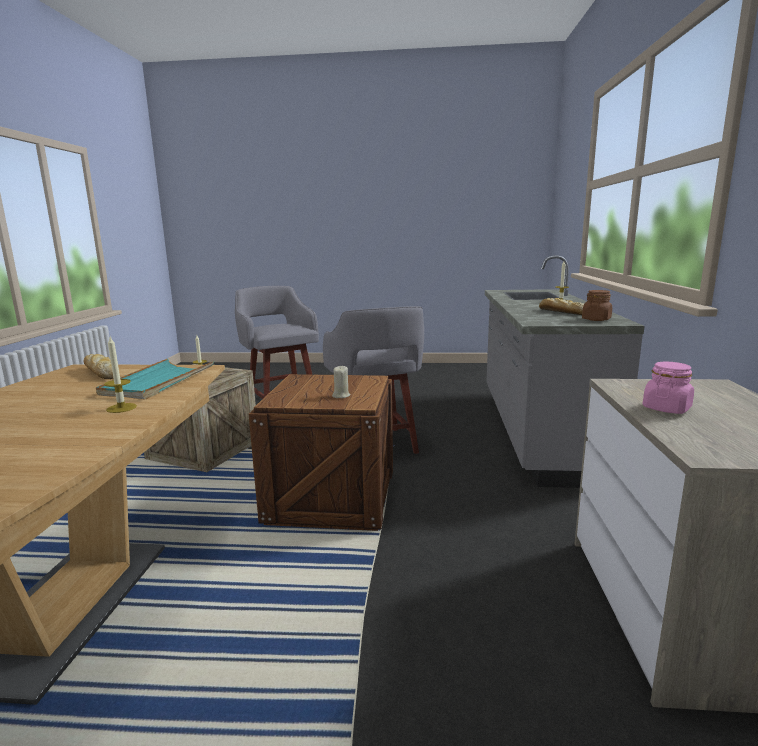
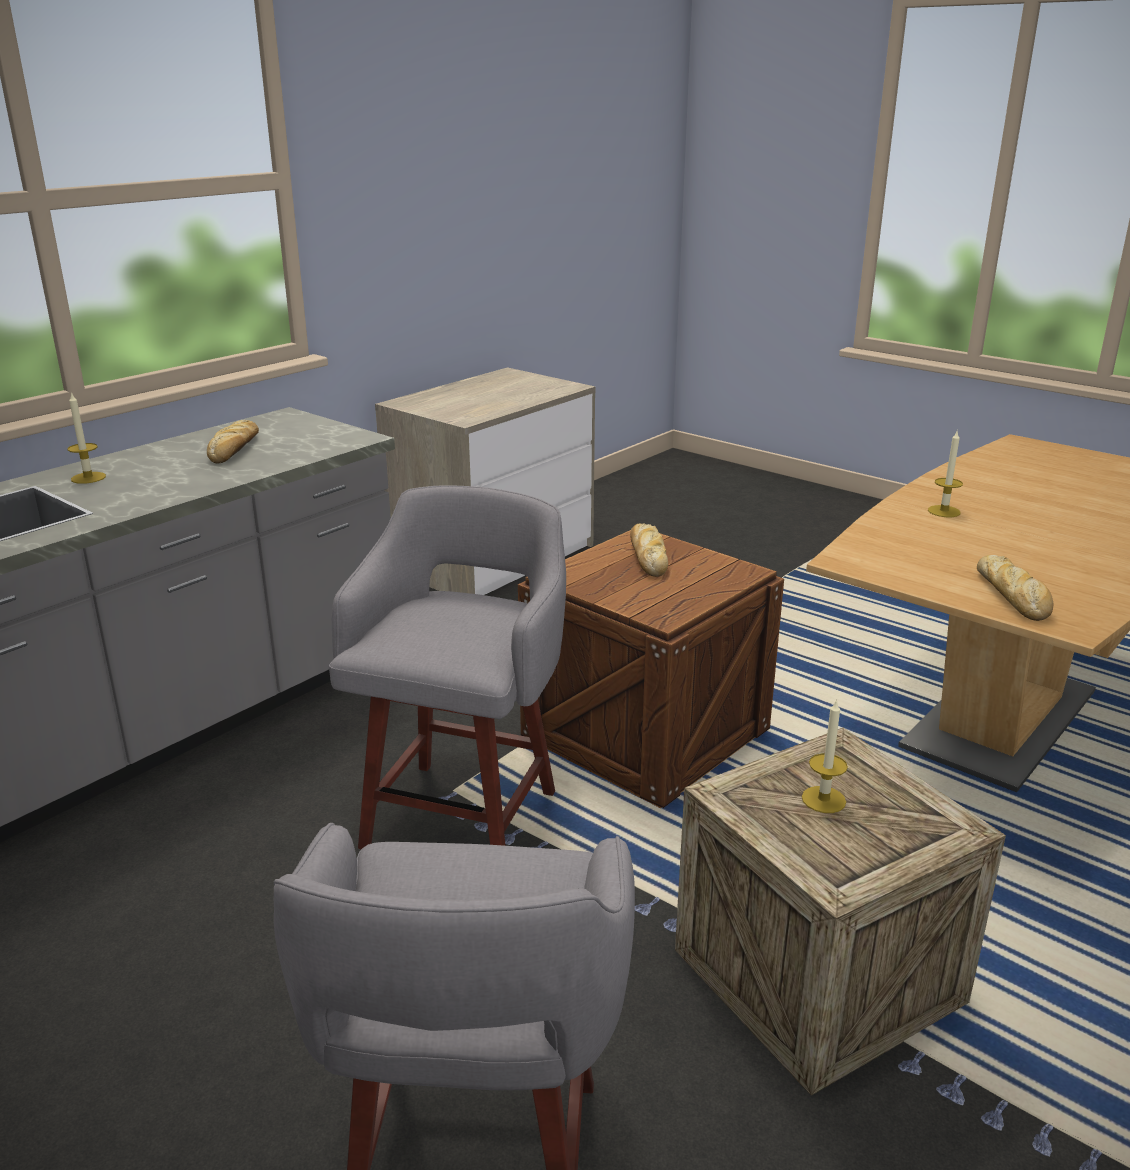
camera: 145 degrees left, 10 degrees up
turquoise tray [96,358,214,399] -> none
beige candle [332,366,350,398] -> bread [630,523,668,577]
brown jar [582,290,612,321] -> none
pink jar [643,361,694,414] -> none

